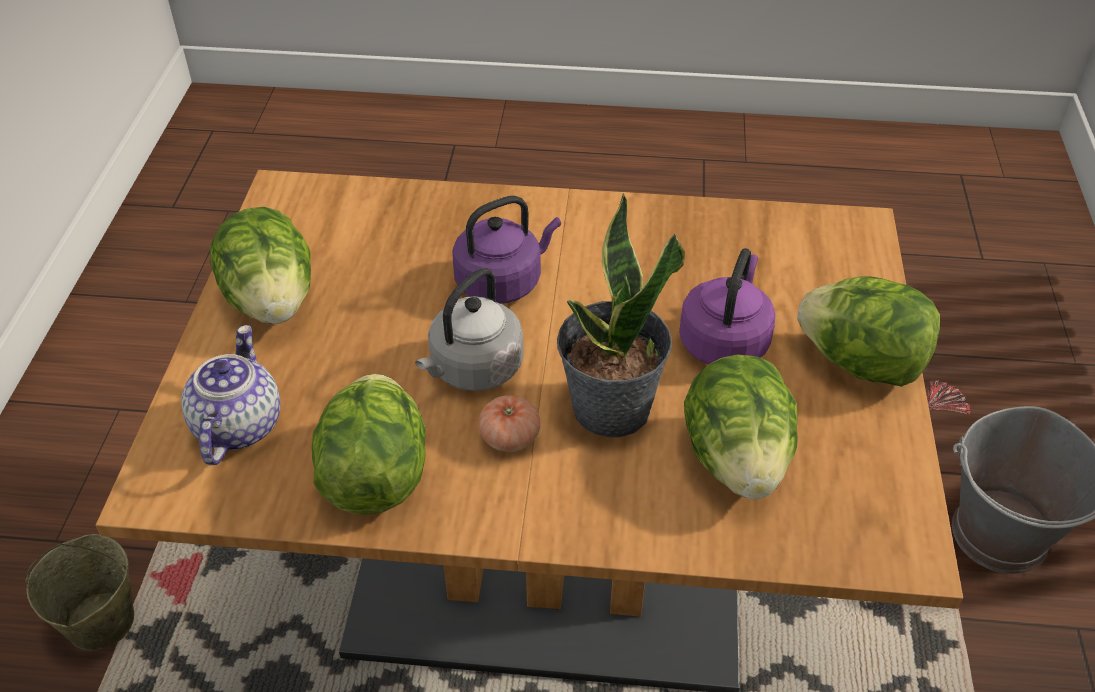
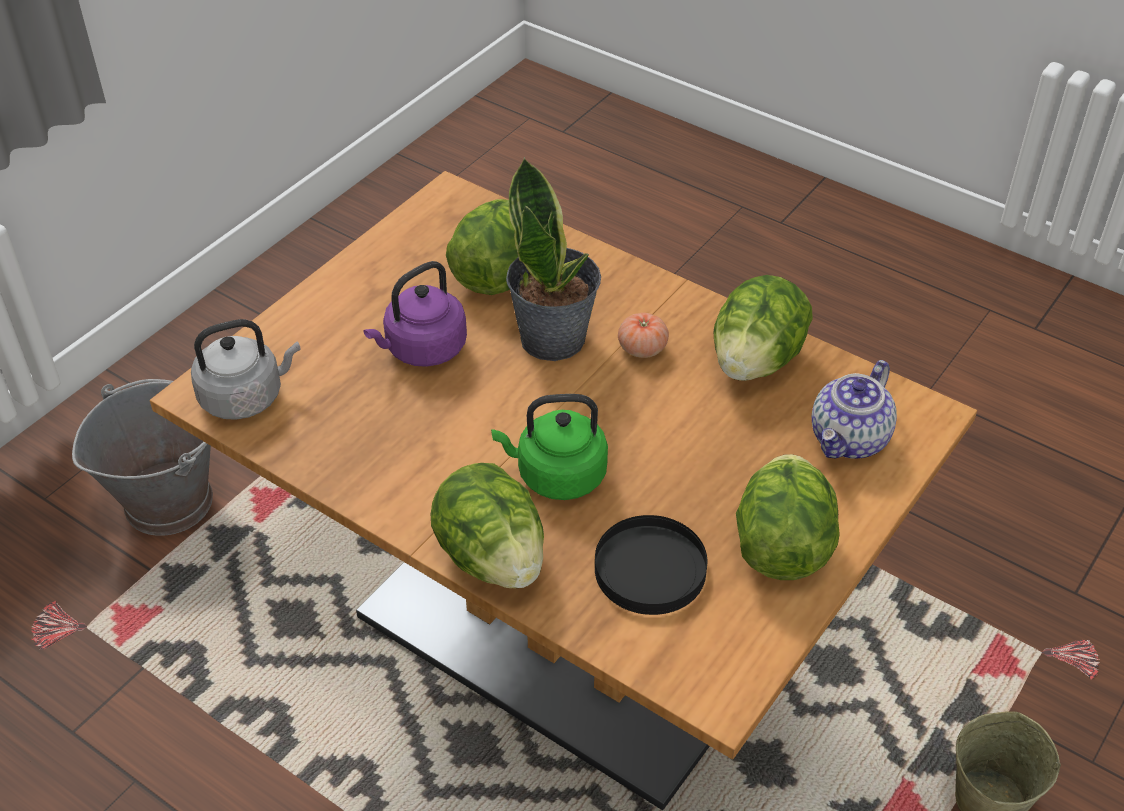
camera: 150 degrees left, 0 degrees up
grey kettle [415,268,524,391] -> grey kettle moved to [191,319,301,420]
purple kettle [452,196,561,304] -> green kettle [491,394,608,500]
lettuce [797,276,940,387] -> lettuce moved to [431,463,544,588]
none -> black plate [595,515,707,615]

